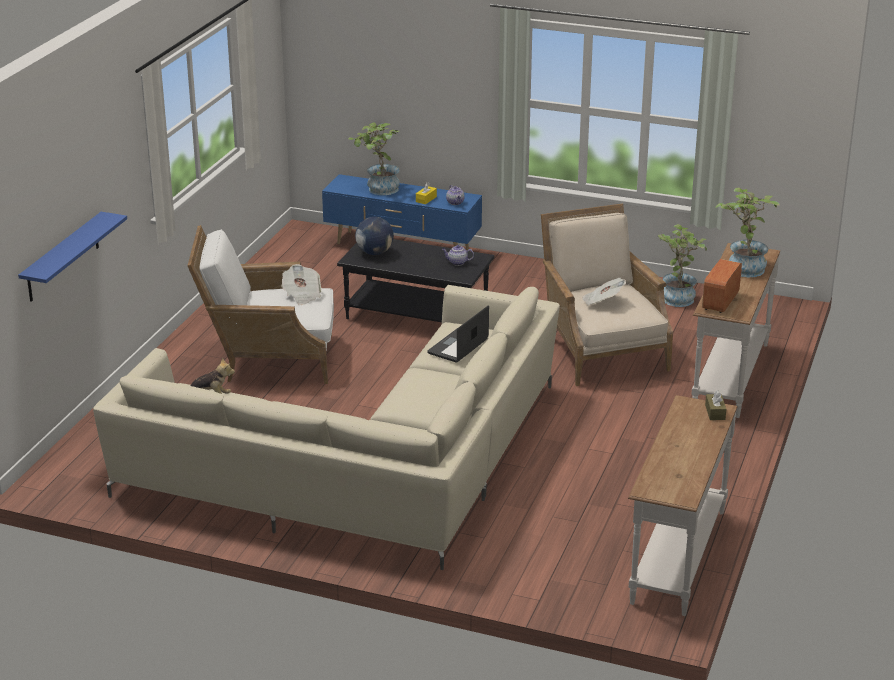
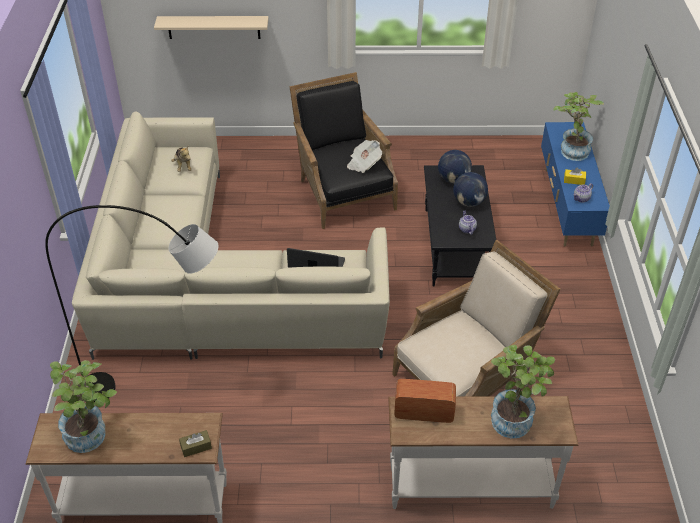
camera: 70 degrees right, 15 degrees up
blue shelf [18,212,127,302] -> beige shelf [154,16,269,39]
white armchair [187,225,334,384] -> black armchair [289,72,398,229]
newspaper [582,278,626,306] -> none
potted plant [658,224,707,307] -> potted plant moved to [50,360,117,453]
none -> grey floor lamp [45,205,218,403]
none -> globe [453,172,488,207]

